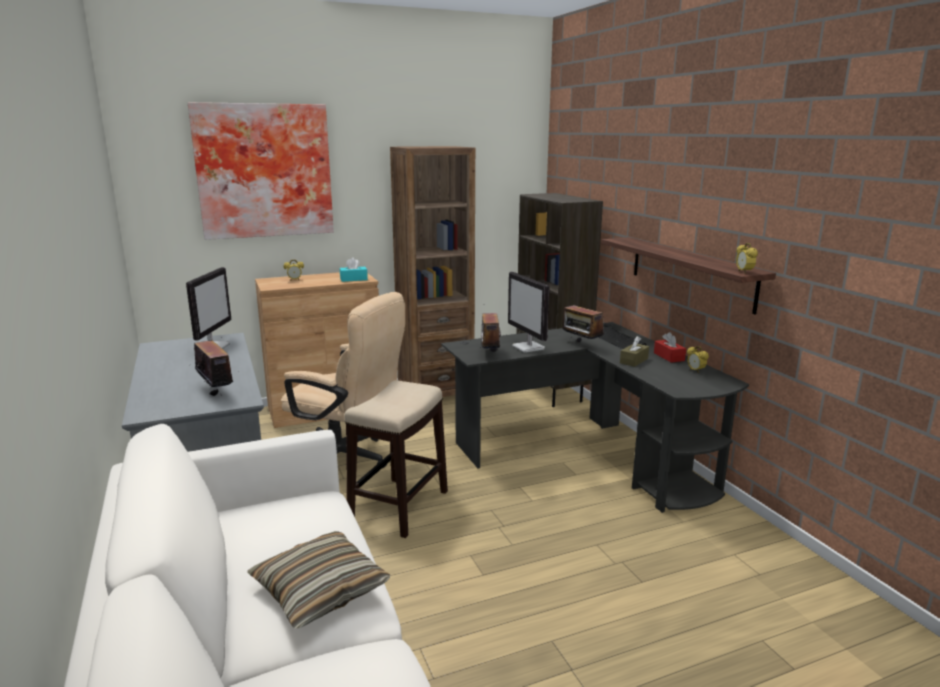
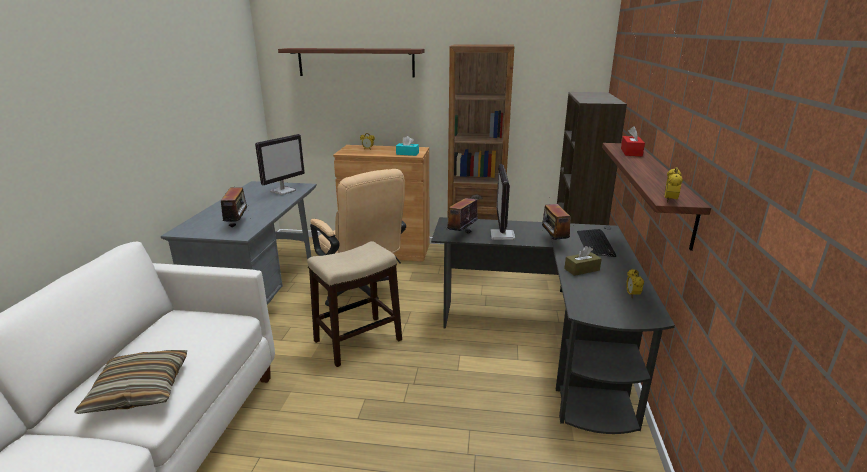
camera: 30 degrees right, 5 degrees up
picture [188,102,334,240] -> shelf [278,48,425,77]
red tissue box [654,332,686,363] -> red tissue box moved to [621,126,645,156]

